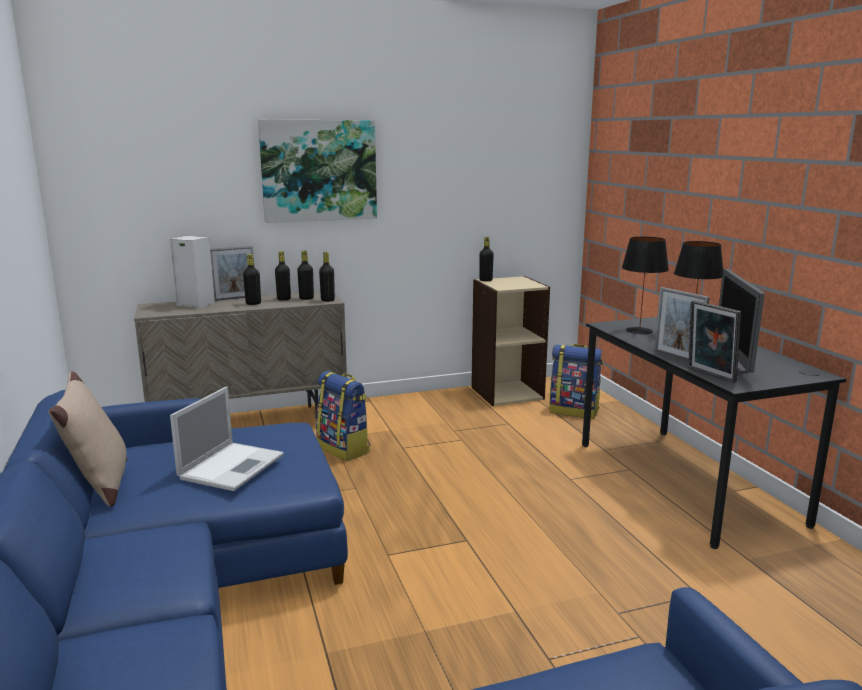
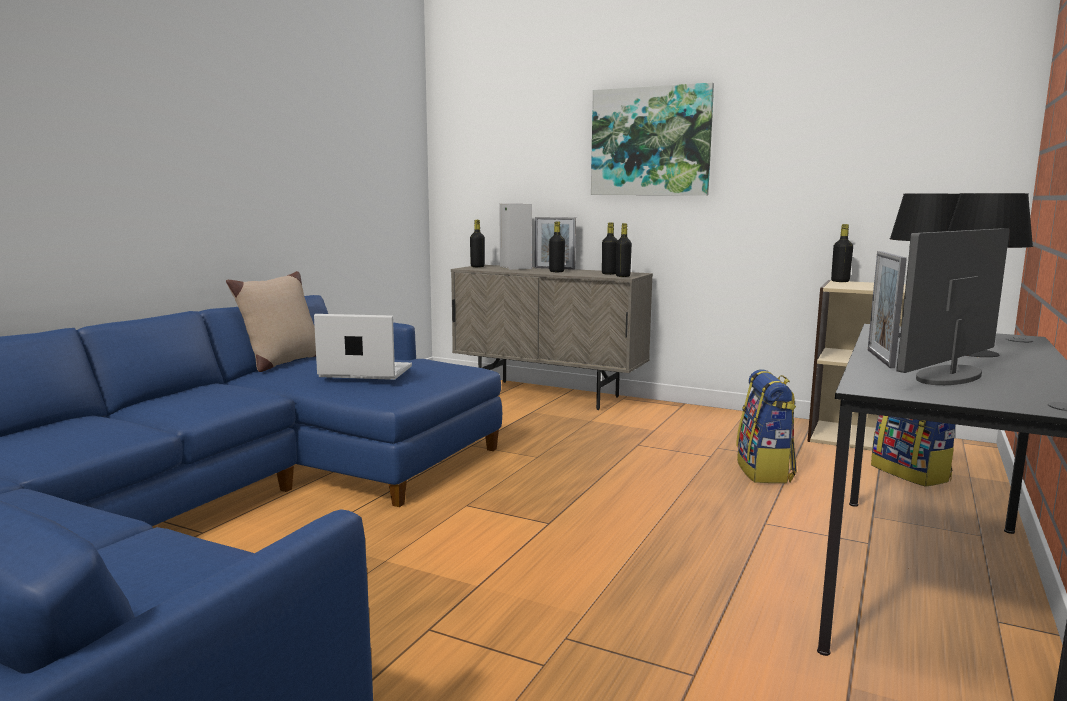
camera: 45 degrees right, 5 degrees down
laptop [170,387,284,491] -> laptop turned 150 degrees counterclockwise [314,314,412,380]
black bottle [275,251,291,301] -> black bottle moved to [470,220,485,267]
backpack [316,371,370,461] -> backpack moved to [736,369,797,483]
picture frame [688,300,741,383] -> none

